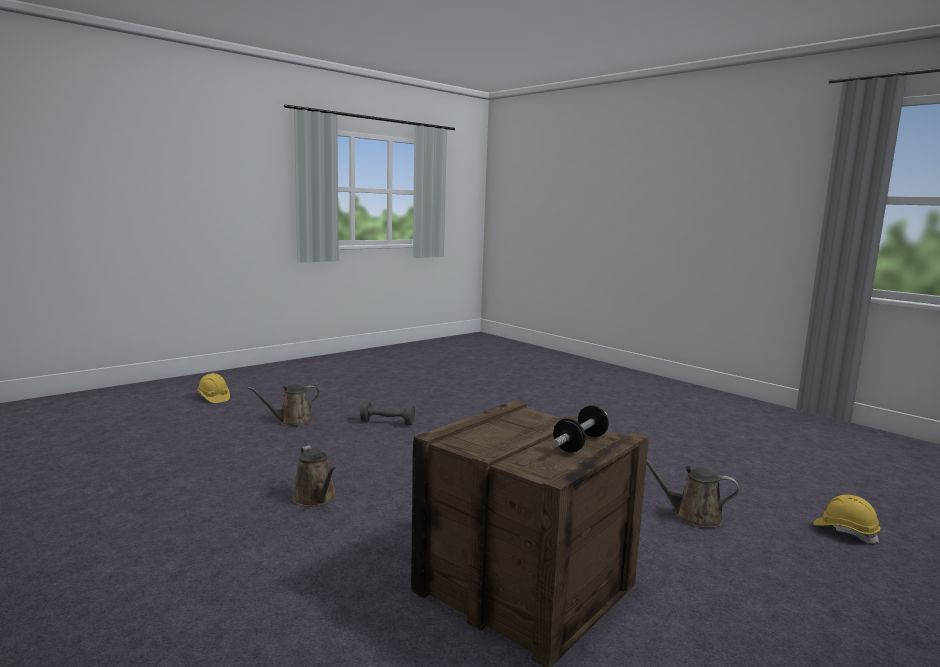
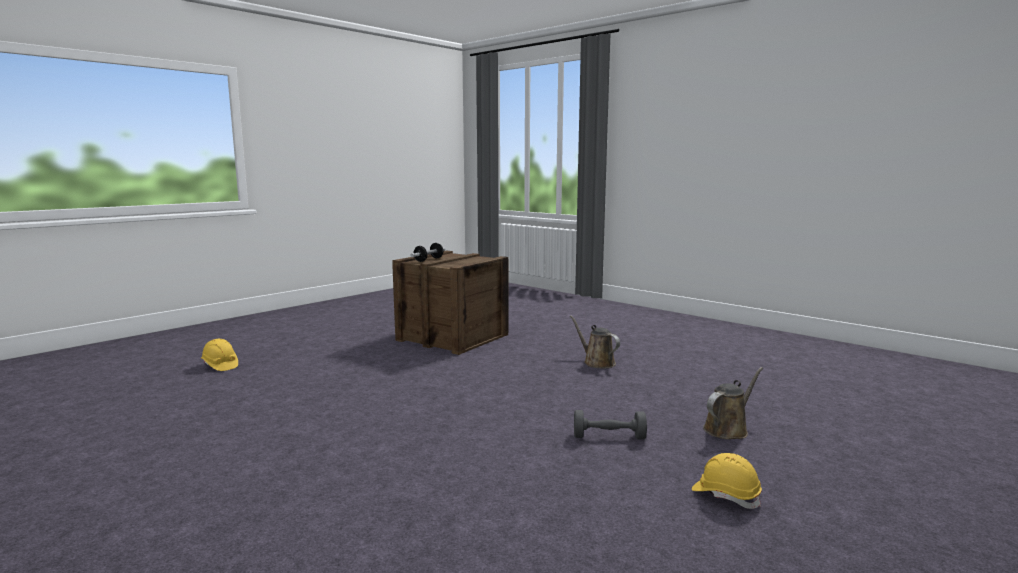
camera: 175 degrees right, 0 degrees up
yellow hard hat [197,373,230,403] -> yellow hard hat moved to [692,453,762,509]
brown watering can [646,459,739,528] -> none

